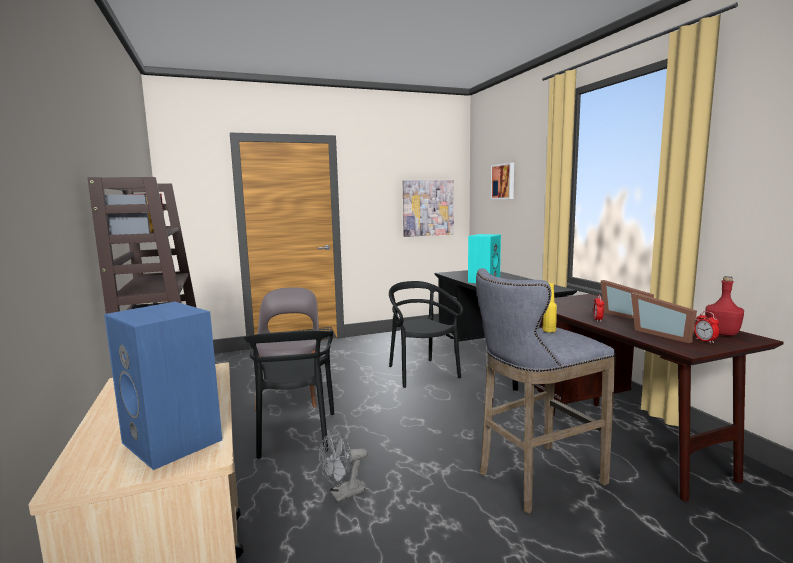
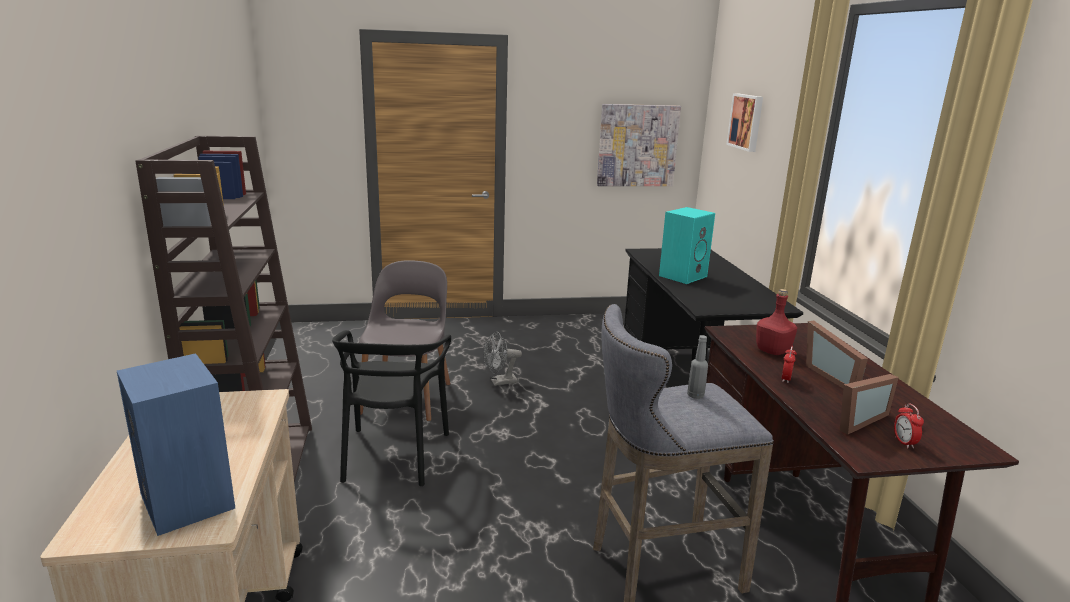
camera: 10 degrees right, 10 degrees up
grey fan [319,429,368,502] -> grey fan moved to [484,331,522,386]
black chair [389,281,463,388] -> none
yellow bottle [543,283,557,333] -> grey bottle [687,335,708,399]
picture frame [631,292,697,343] -> picture frame turned 105 degrees counterclockwise [840,374,899,434]
red bottle [705,276,744,336] -> red bottle moved to [756,289,797,355]

